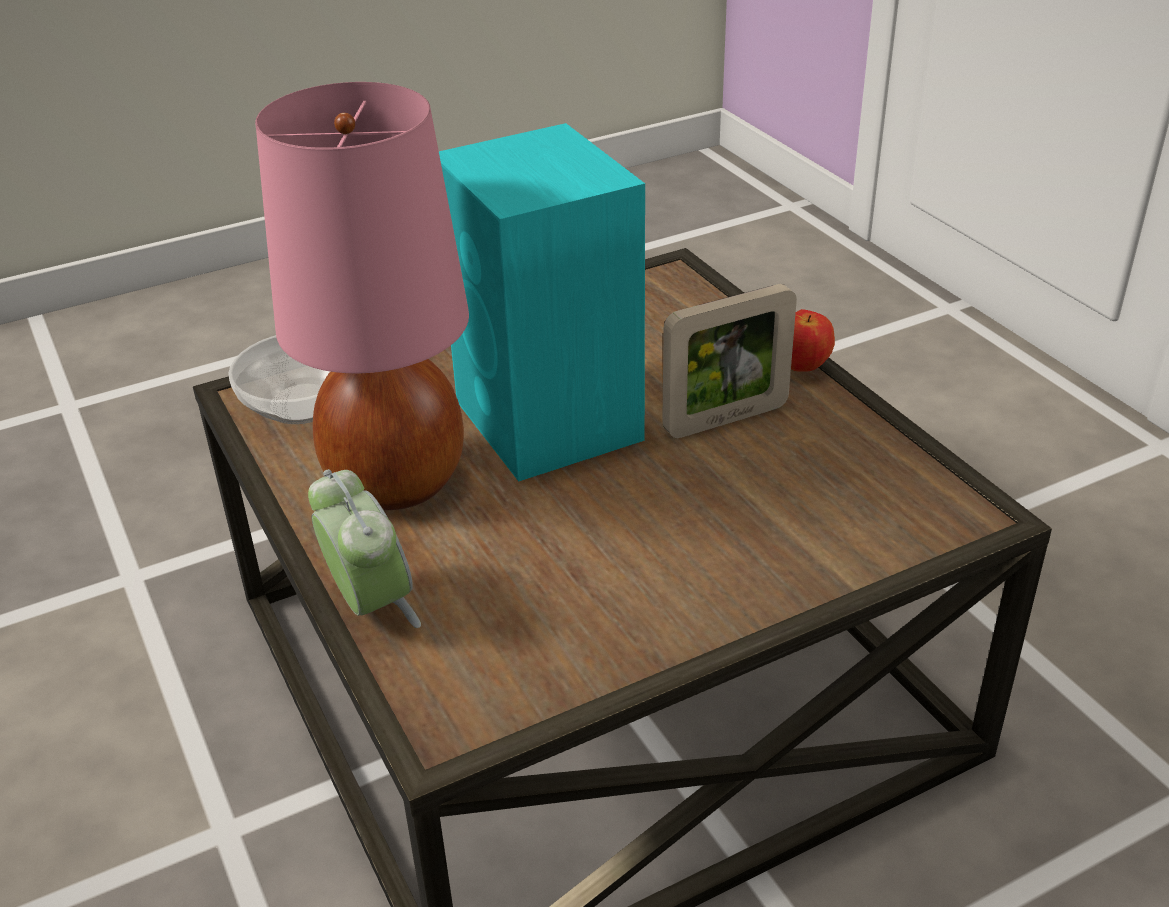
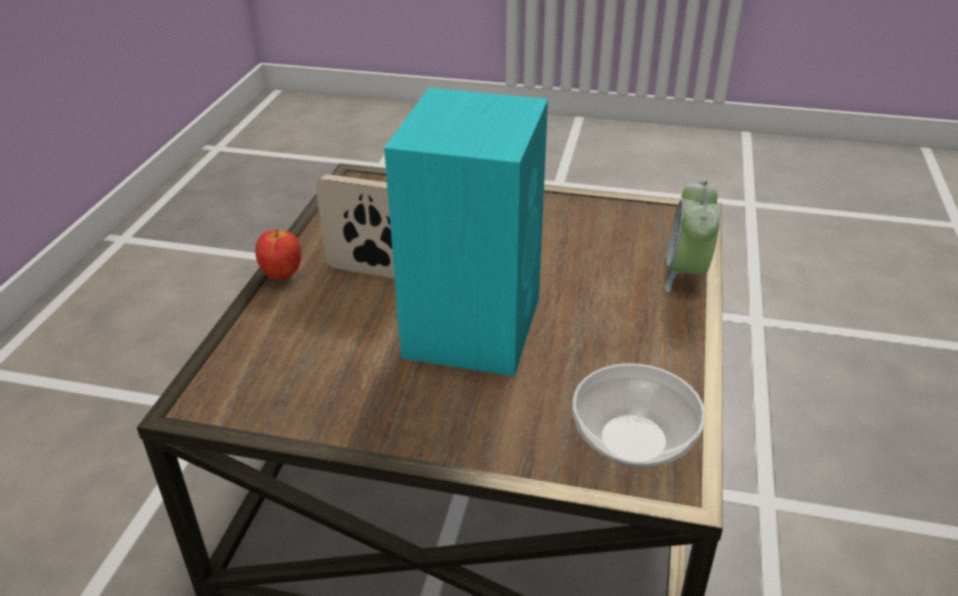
camera: 140 degrees left, 0 degrees up
pink table lamp [255,82,469,510] -> none

